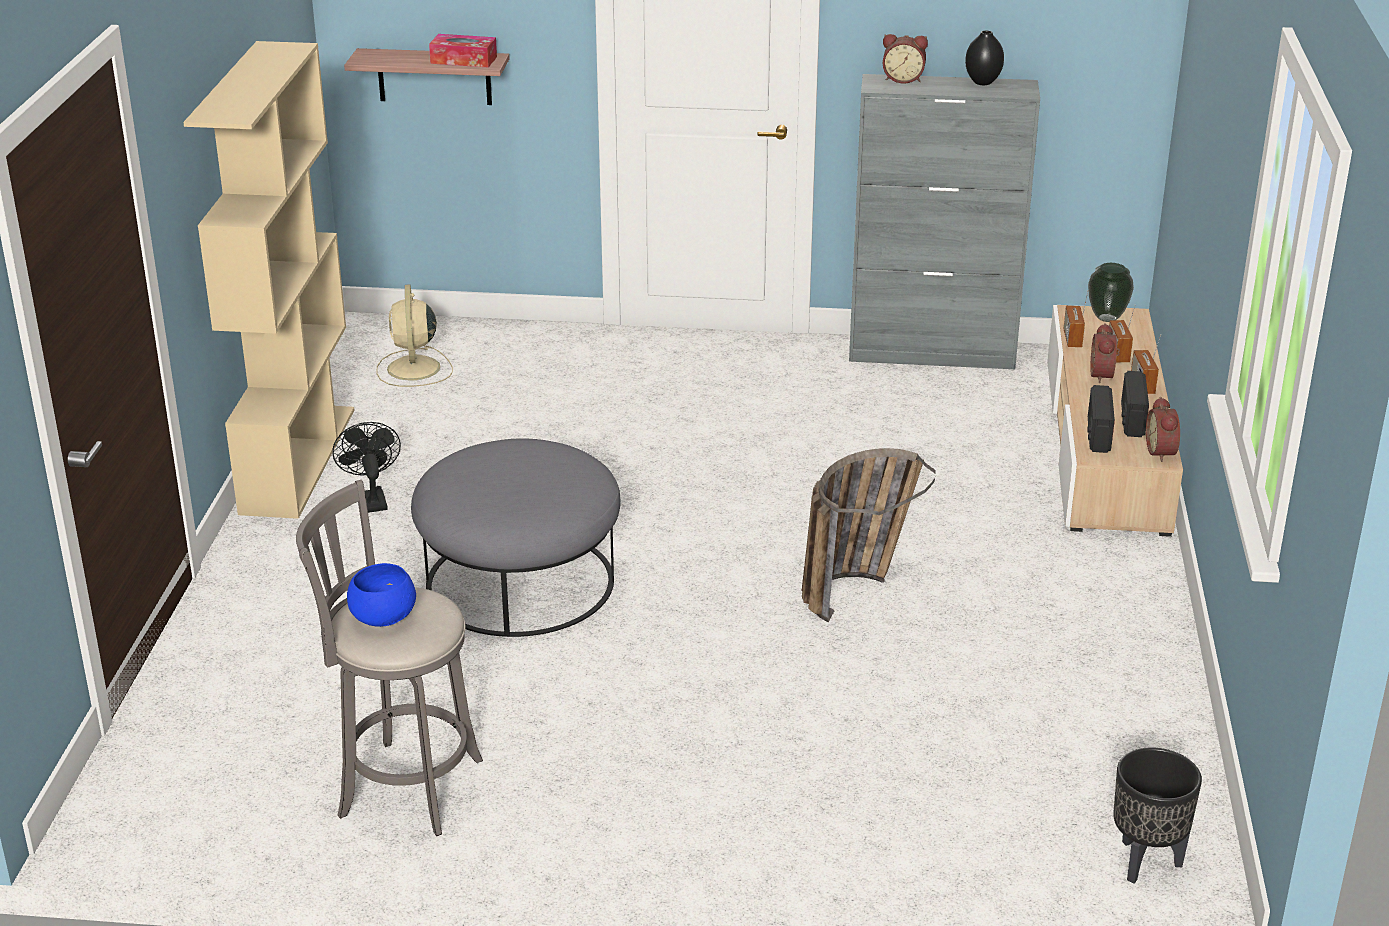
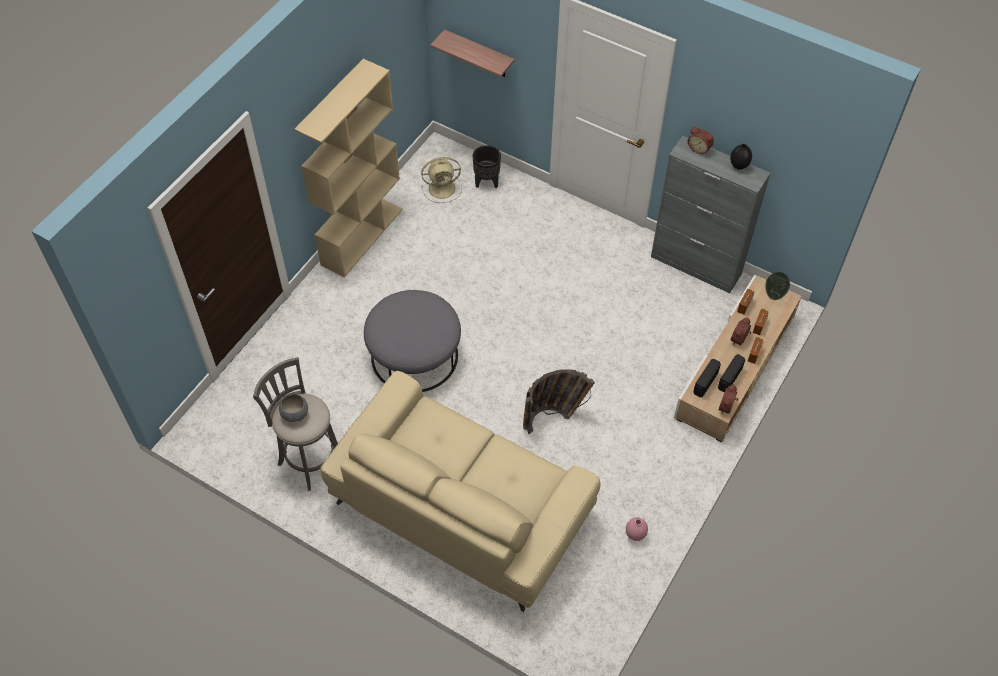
camera: 25 degrees right, 25 degrees up
black fan [332,422,401,513] -> none
blue bowl [347,563,416,627] -> grey bowl [279,394,308,422]
beige fan [376,284,453,387] -> beige fan turned 120 degrees counterclockwise [421,157,462,203]
tissue box [429,34,497,67] -> none
black planter [1114,747,1202,884] -> black planter moved to [473,145,501,188]
none -> beige sofa [321,371,601,612]
none -> pink vase [626,517,648,541]

